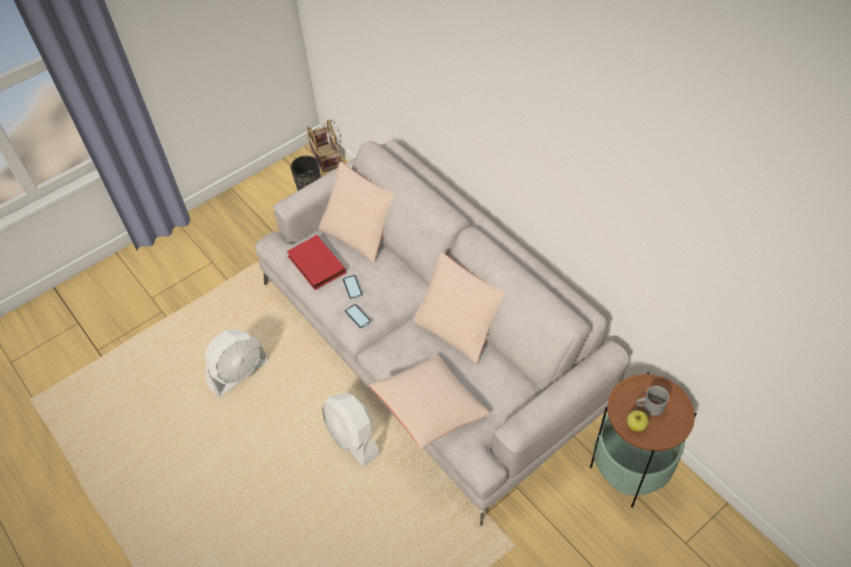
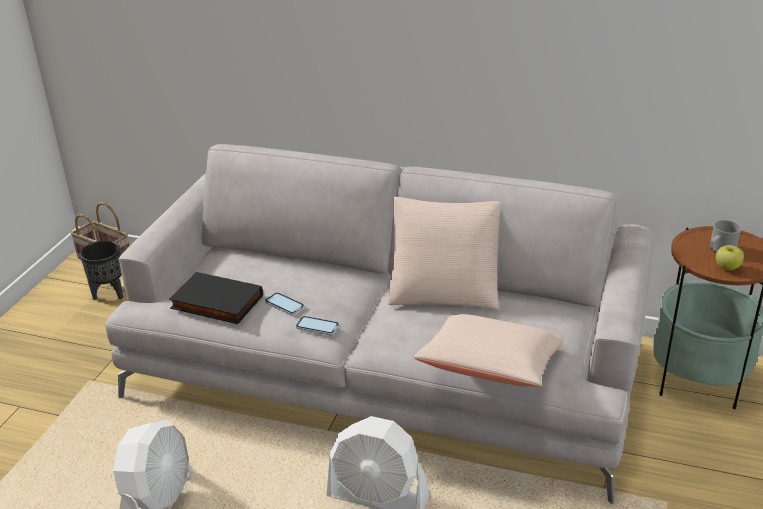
camera: 35 degrees left, 20 degrees down
red book [287,235,346,290] -> black book [169,272,263,324]
beige pillow [319,162,394,263] -> none

